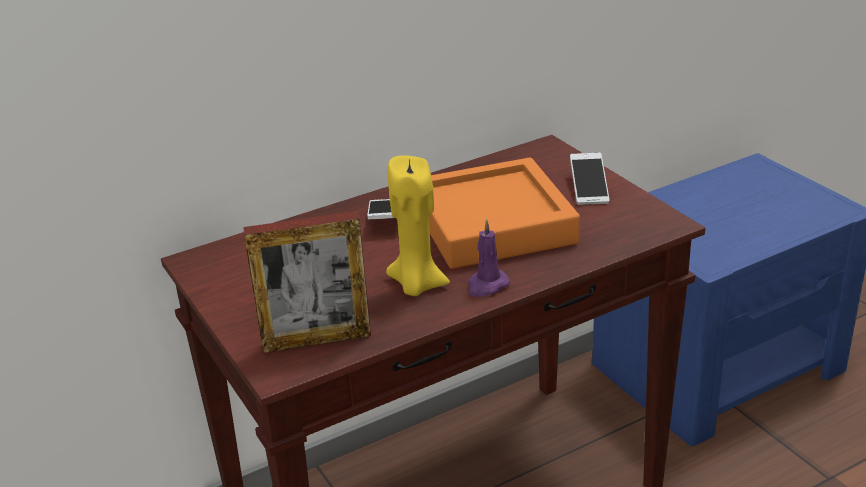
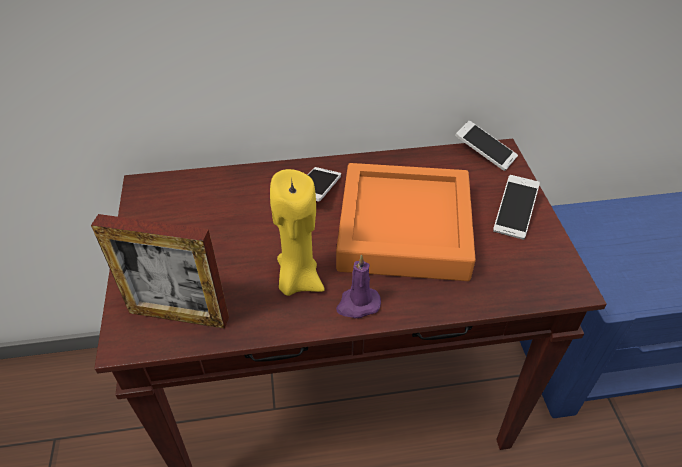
camera: 20 degrees right, 15 degrees up
none -> phone [455,121,518,171]

